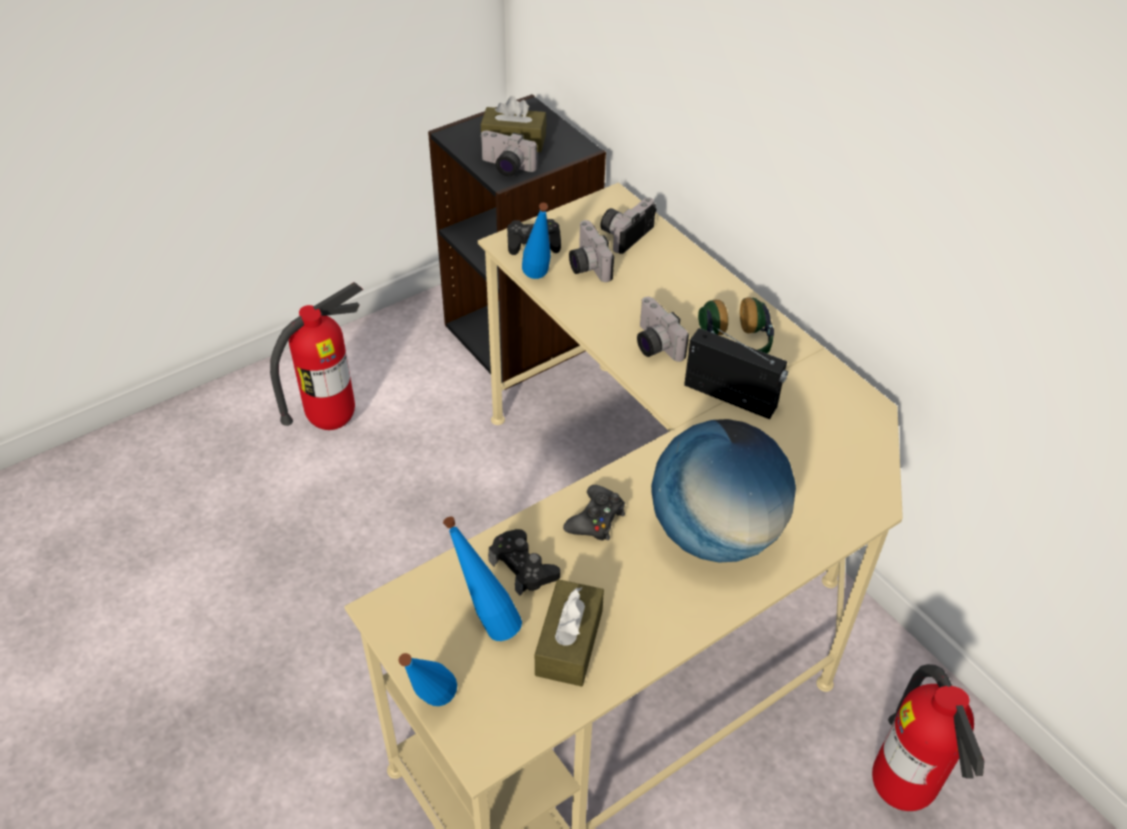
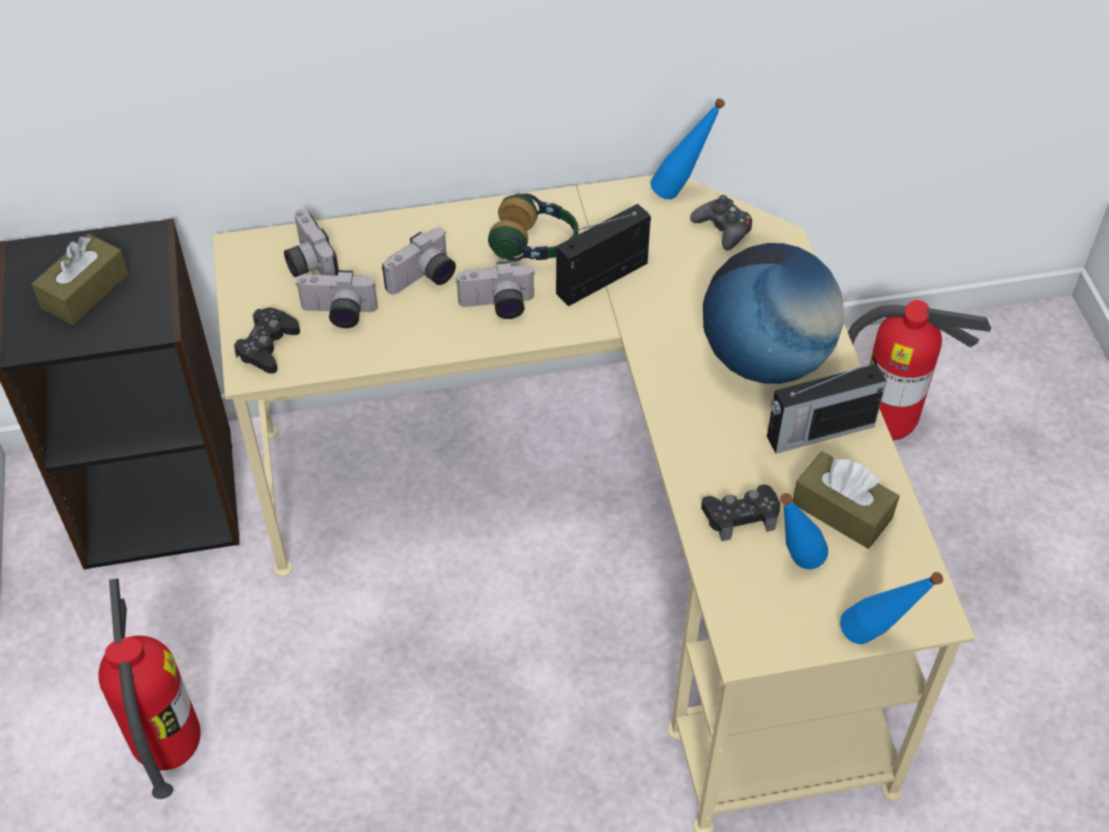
camera: 65 degrees left, 5 degrees up
camera [480,131,537,176] -> camera moved to [382,227,456,294]
blue bottle [522,203,551,279] -> blue bottle moved to [651,98,725,199]
black game controller [563,485,625,540] -> black game controller moved to [690,195,752,250]
none -> radio [767,362,887,453]

